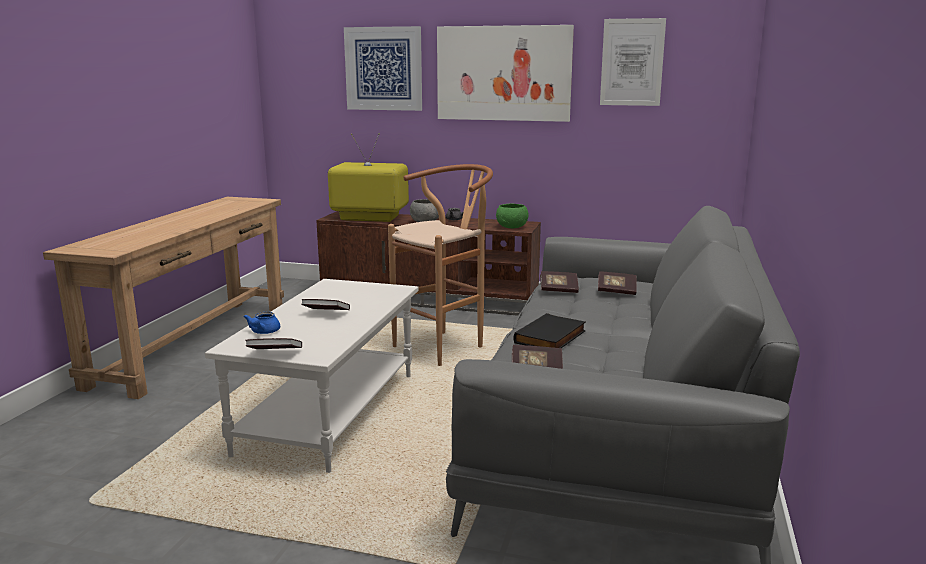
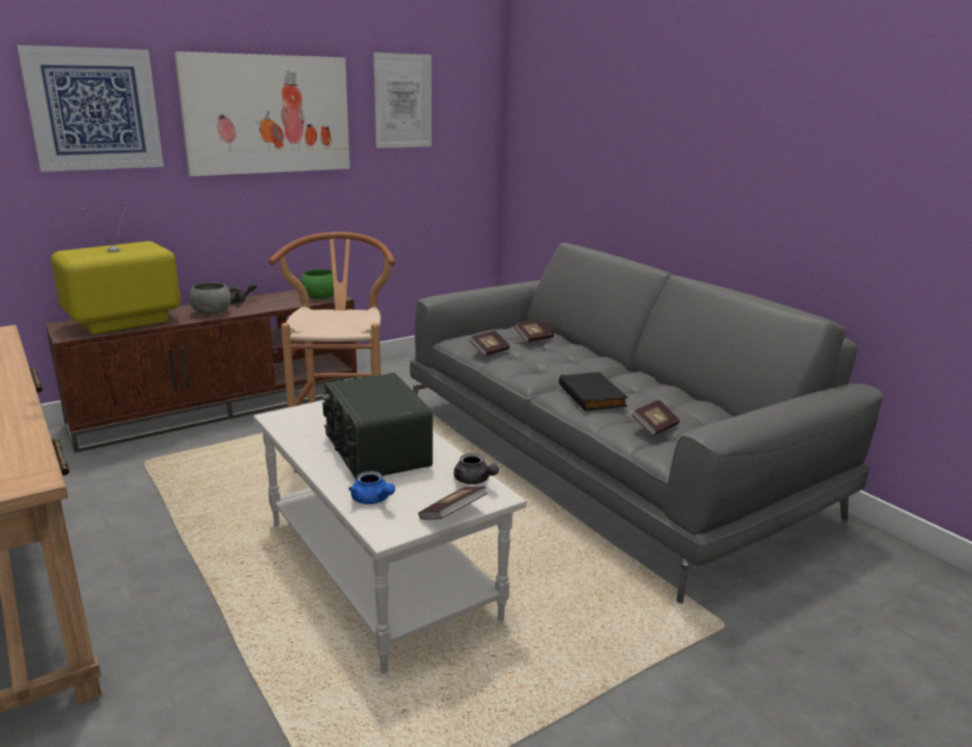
camera: 50 degrees left, 5 degrees up
book [301,299,350,310] -> radio [322,373,433,480]
none -> grey teapot [454,453,499,484]

